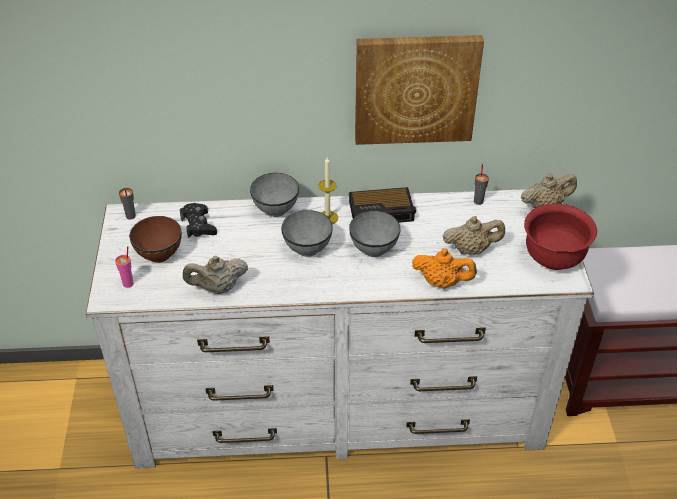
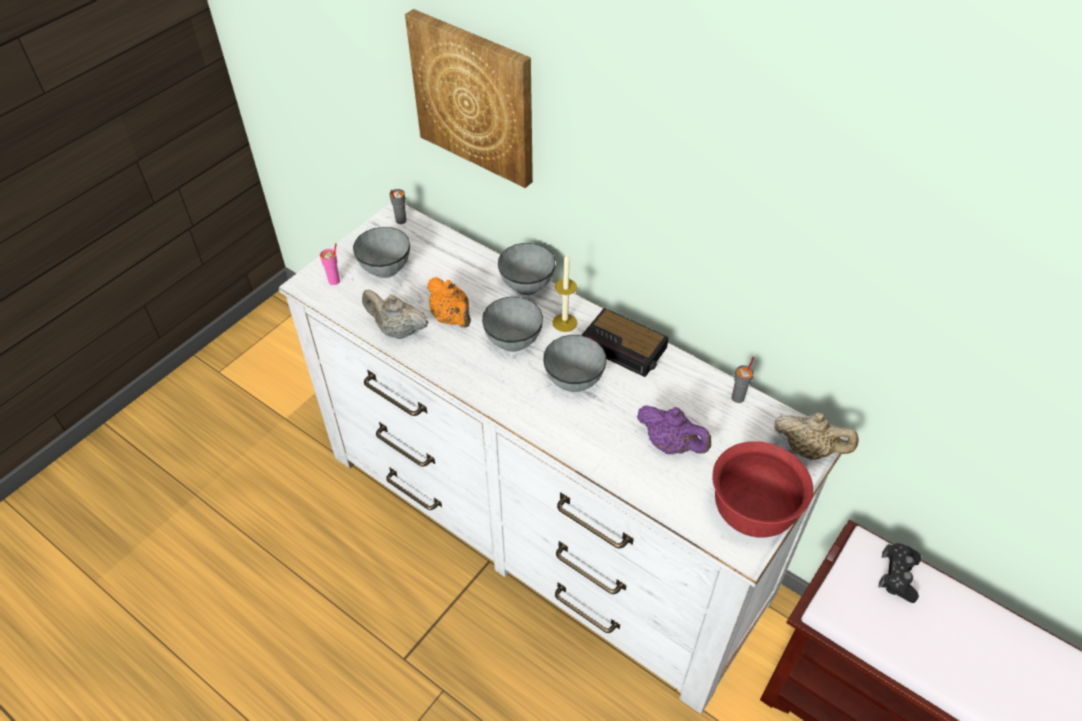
camera: 40 degrees right, 5 degrees up
brown bowl [129,216,182,263] -> grey bowl [353,227,410,278]
black game controller [180,203,217,238] -> black game controller moved to [878,543,922,603]
picture [355,35,484,145] -> picture moved to [405,9,533,188]
orange teapot [412,249,477,289] -> orange teapot moved to [427,277,471,328]
beige teapot [443,216,505,255] -> purple teapot [637,405,711,454]

